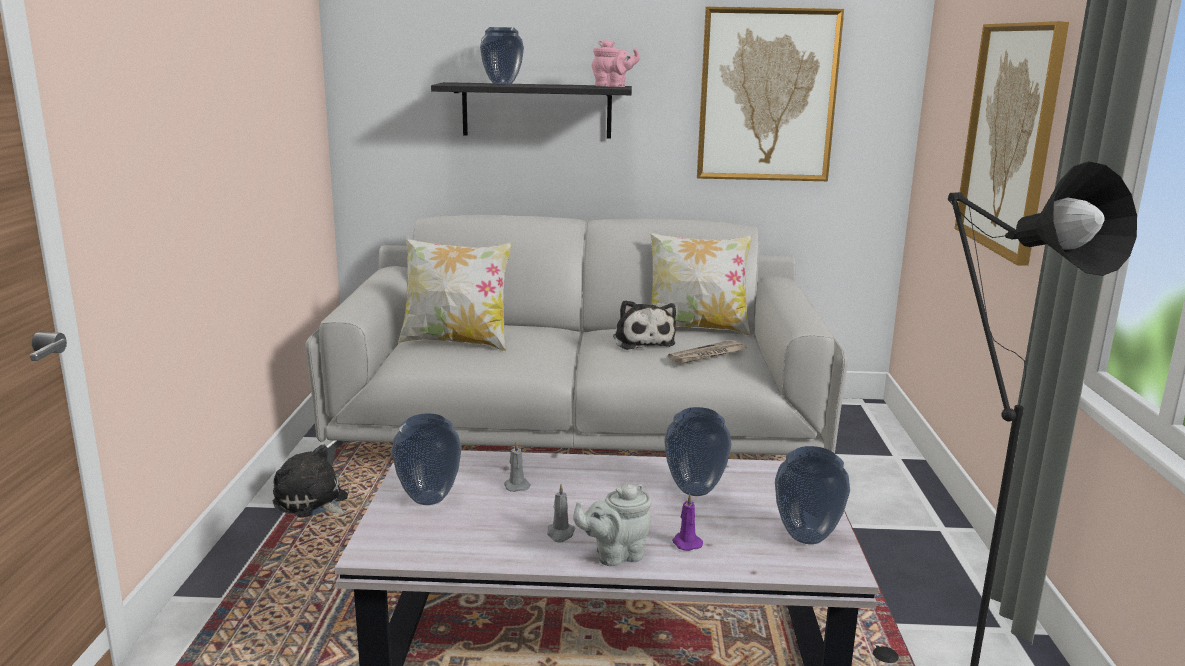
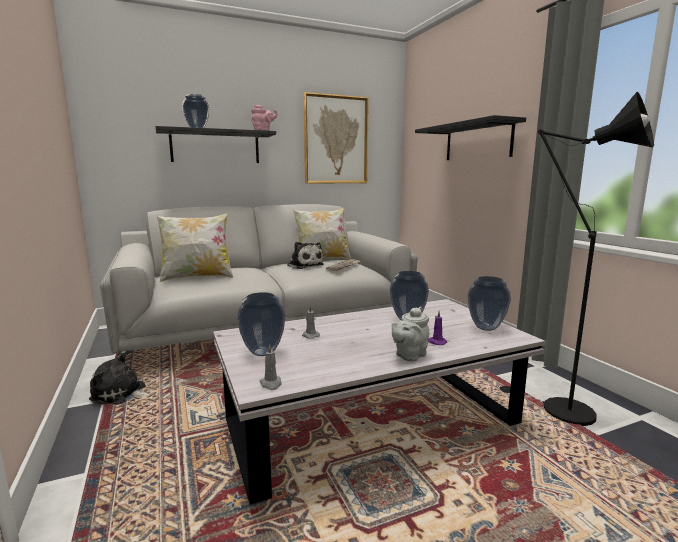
camera: 25 degrees left, 5 degrees down
grey candle [547,484,575,542] -> grey candle moved to [259,344,282,390]
picture [955,21,1069,266] -> black shelf [415,115,526,160]

